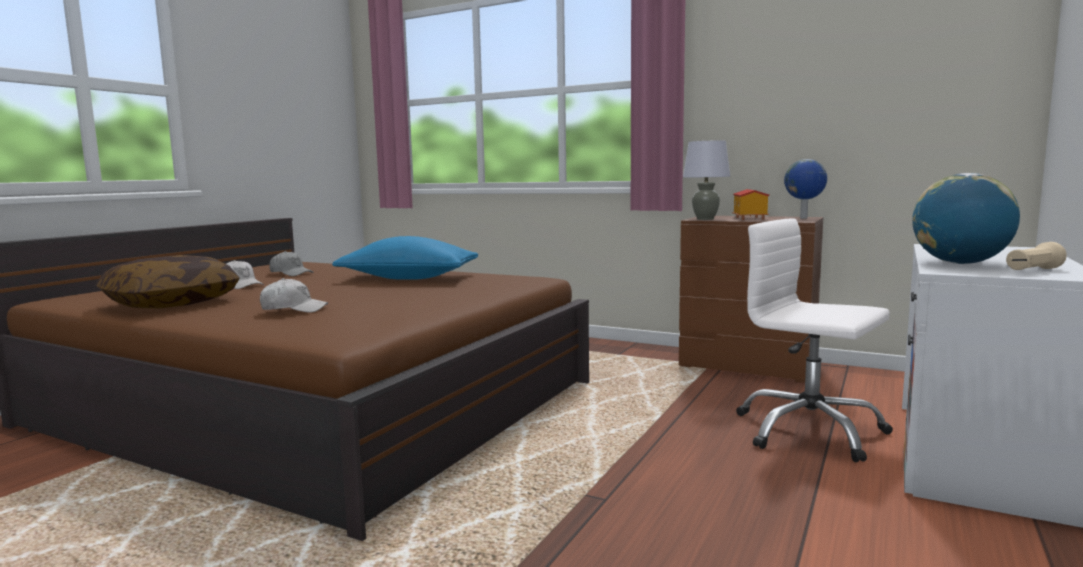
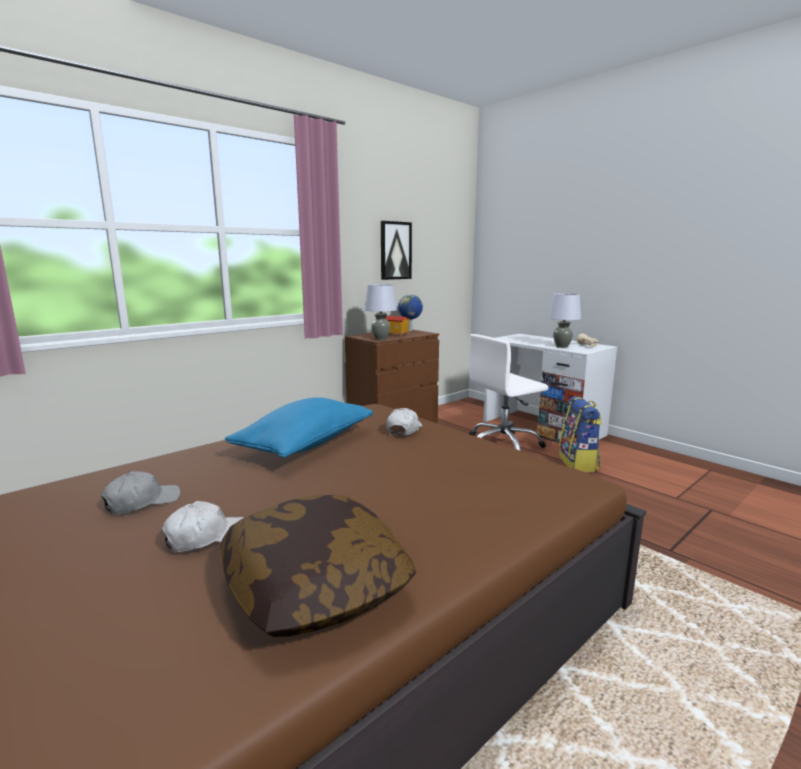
camera: 70 degrees left, 5 degrees up
white cap [260,278,328,312] -> white cap moved to [386,408,422,435]
globe [912,173,1020,264] -> grey table lamp [548,293,581,348]
none -> picture [381,221,412,280]
none -> backpack [559,396,602,472]

